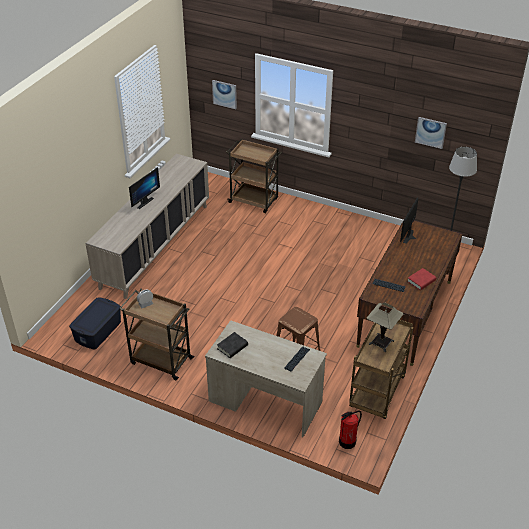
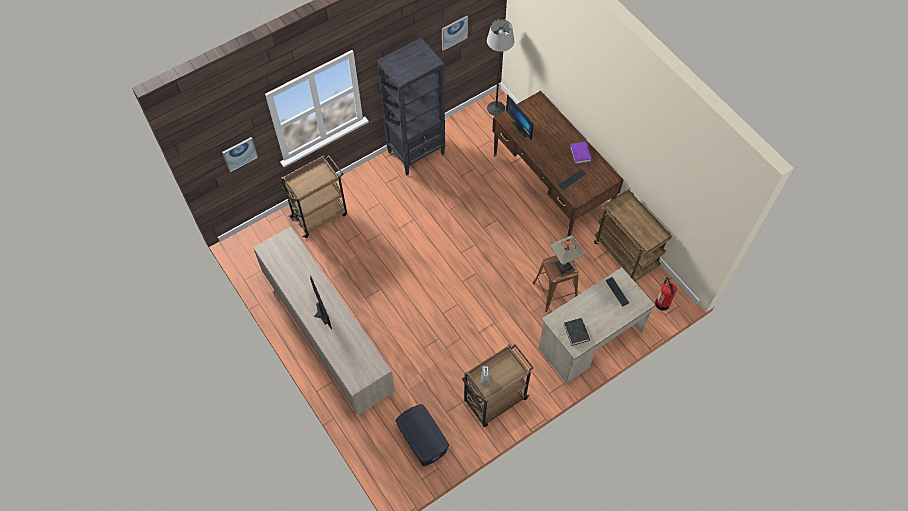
camera: 60 degrees left, 20 degrees up
table lamp [367,303,403,352] -> table lamp moved to [550,235,584,277]
red book [407,268,436,290] -> purple book [570,142,592,164]
none -> black bookcase [377,38,446,175]

